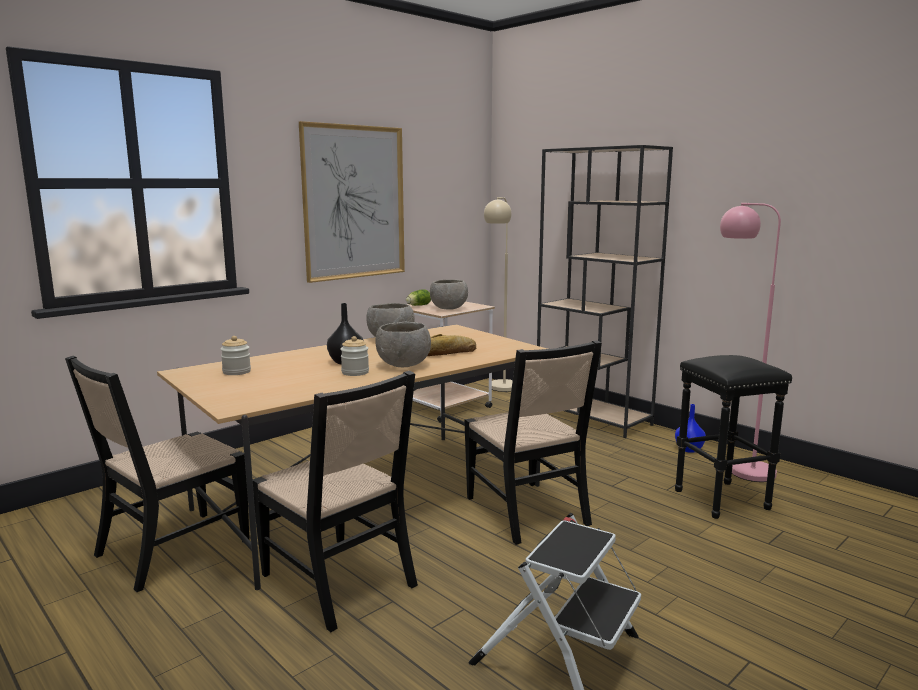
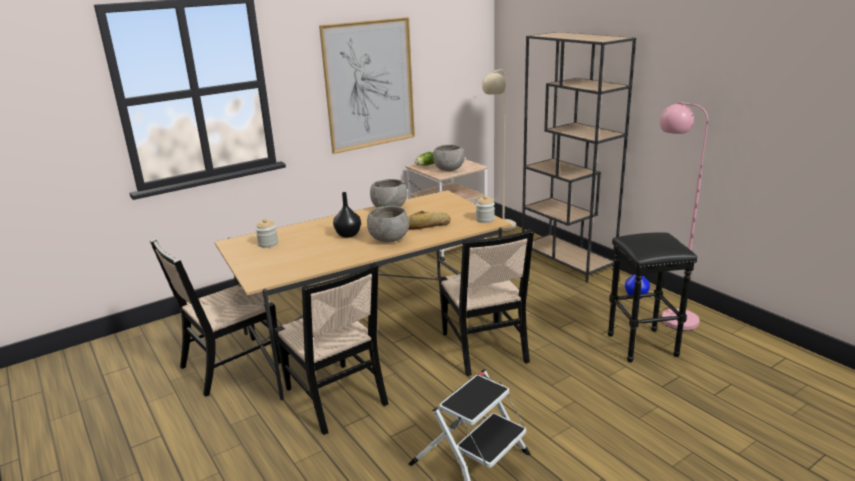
camera: 10 degrees right, 10 degrees up
jar [341,336,369,376] -> jar moved to [476,196,495,223]

